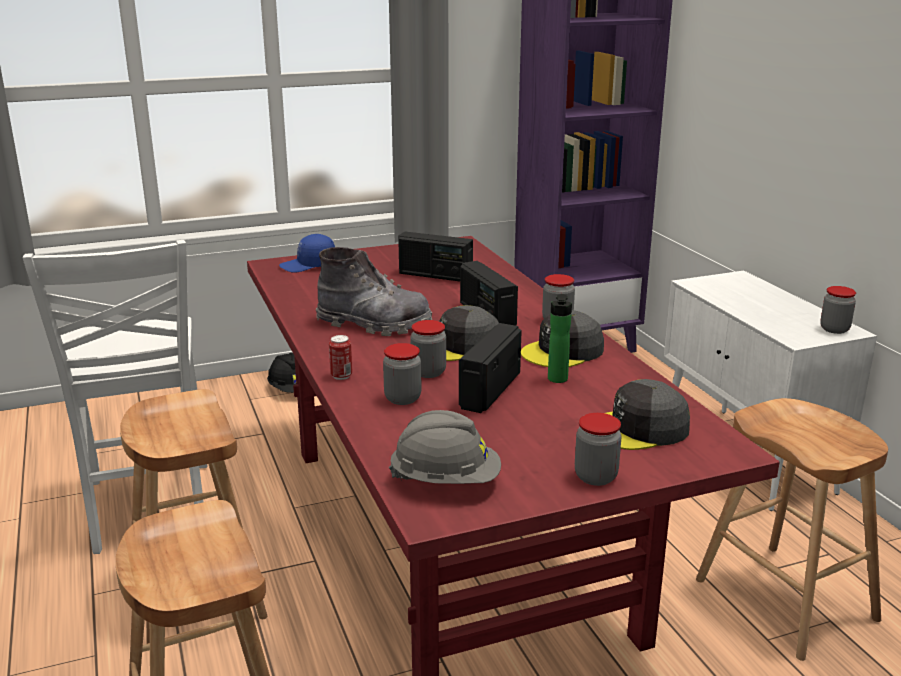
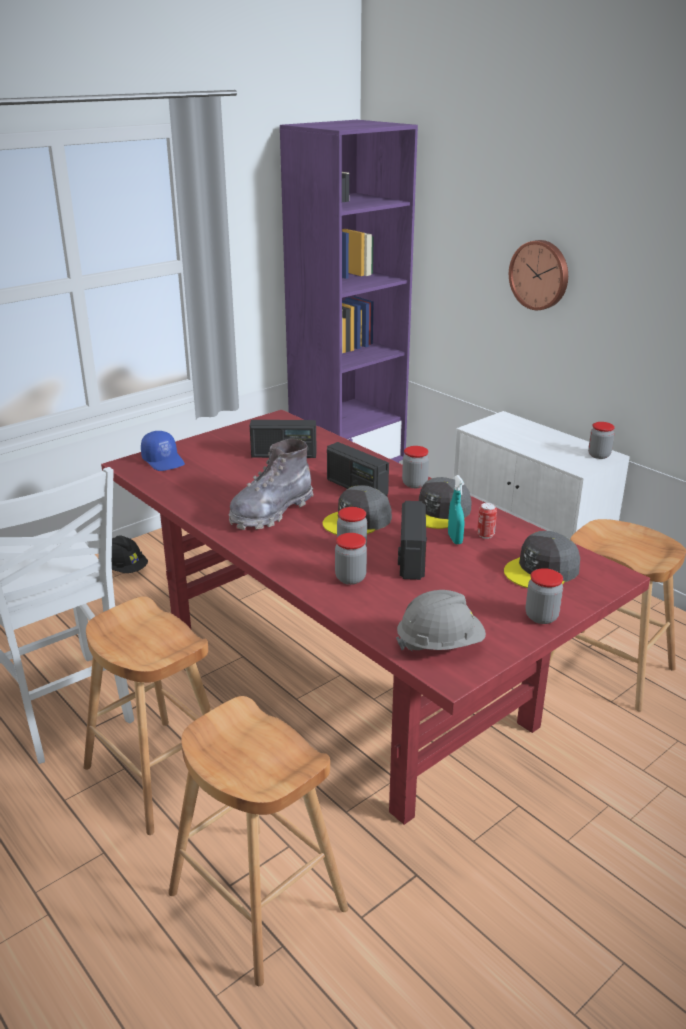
camera: 20 degrees left, 5 degrees up
blue cap [279,234,335,273] -> blue cap turned 90 degrees counterclockwise [141,431,185,471]
grey boot [316,247,432,336] -> grey boot turned 135 degrees clockwise [229,438,314,530]
can [329,335,352,380] -> can moved to [477,503,497,539]
bottle [548,294,572,383] -> turquoise spray bottle [448,475,464,544]
none -> wall clock [509,240,568,310]

